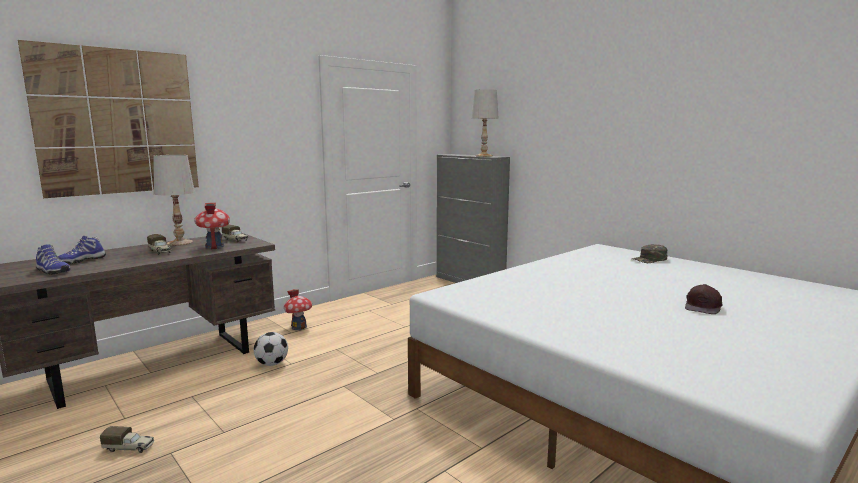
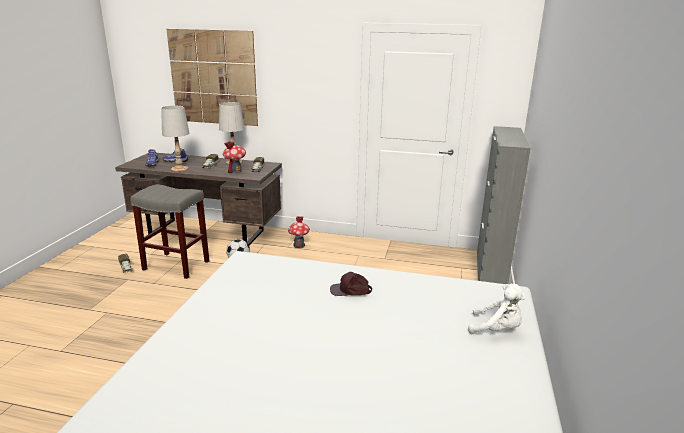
camera: 55 degrees right, 10 degrees up
white table lamp [472,89,499,157] -> white table lamp moved to [161,106,190,171]
green cap [632,244,667,263] -> white plush toy [468,284,526,334]
brown cap [685,284,722,314] -> brown cap moved to [330,272,372,296]
none -> grey stool [130,184,209,279]

